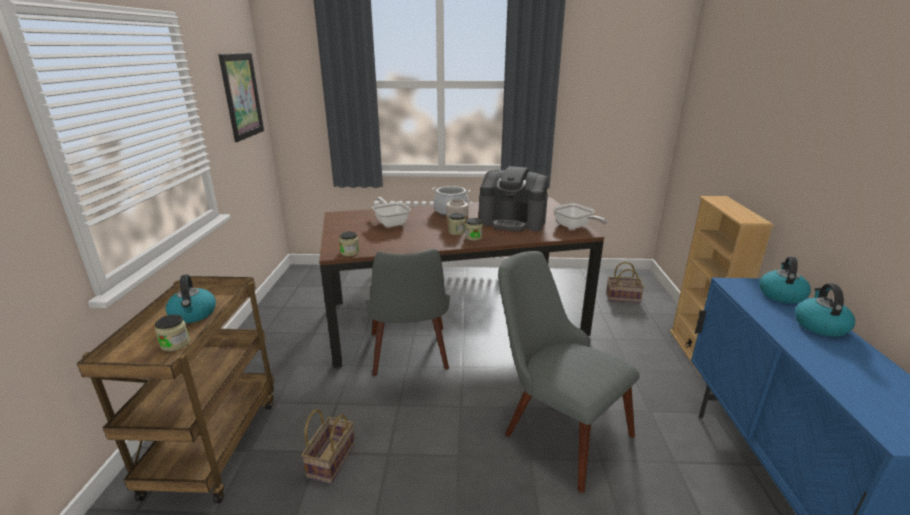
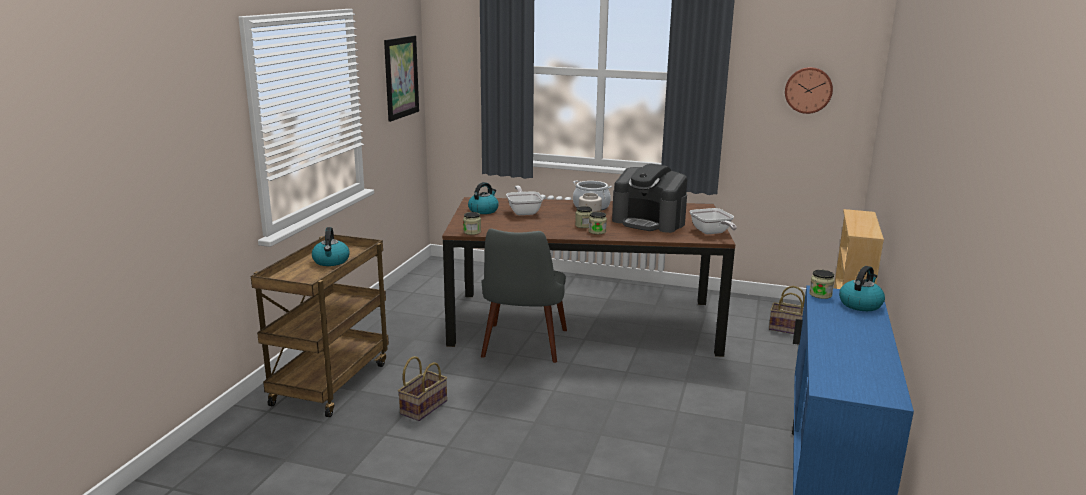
camera: 15 degrees right, 5 degrees down
jar [155,315,190,351] -> jar moved to [809,270,834,299]
grey chair [498,251,640,493] -> none
kettle [795,283,855,337] -> kettle moved to [468,182,499,214]
none -> wall clock [785,67,833,114]

